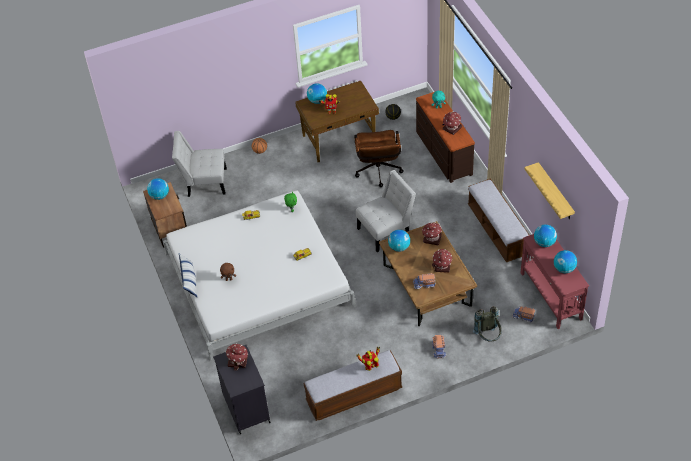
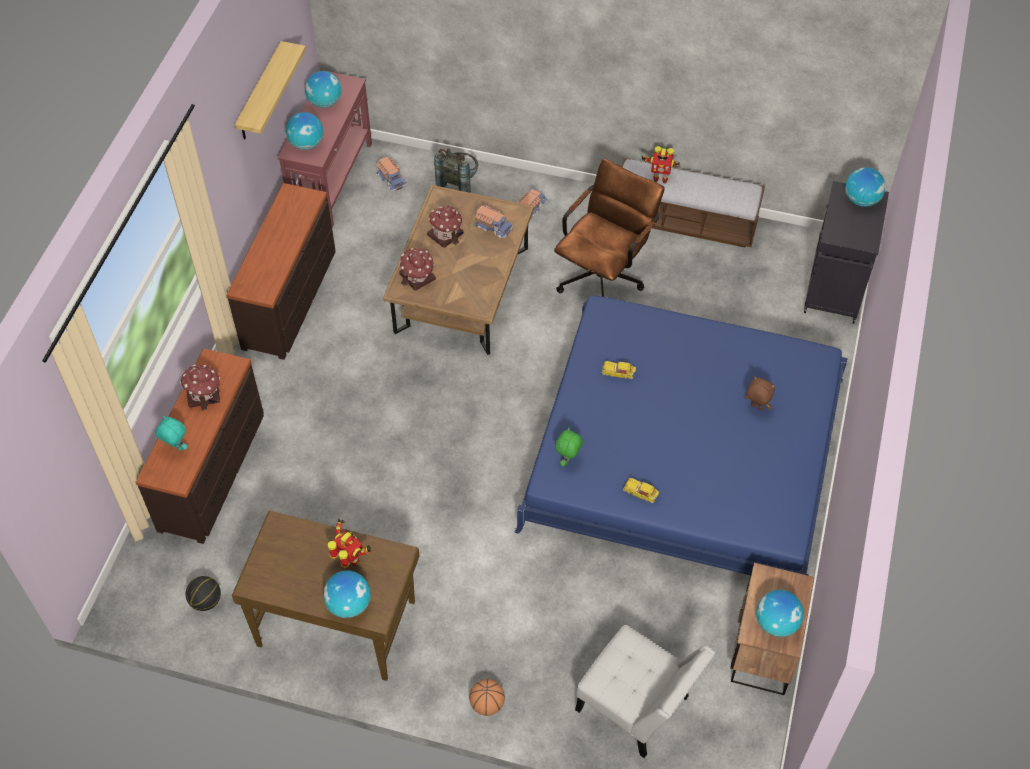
camera: 145 degrees left, 5 degrees up
white bed [163,190,356,361] -> blue bed [515,295,848,576]
pillow [179,254,197,297] -> none
toy house [226,343,248,370] -> none
brown office chair [354,130,404,187] -> brown office chair moved to [554,159,665,297]
white chair [356,170,416,252] -> none
globe [388,230,410,252] -> globe moved to [845,167,885,207]
bench [468,178,529,262] -> brown dresser [226,183,336,360]

